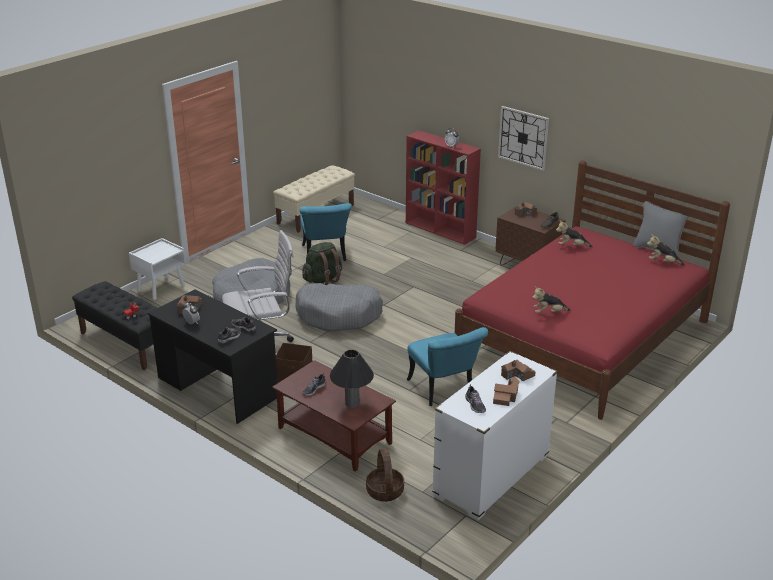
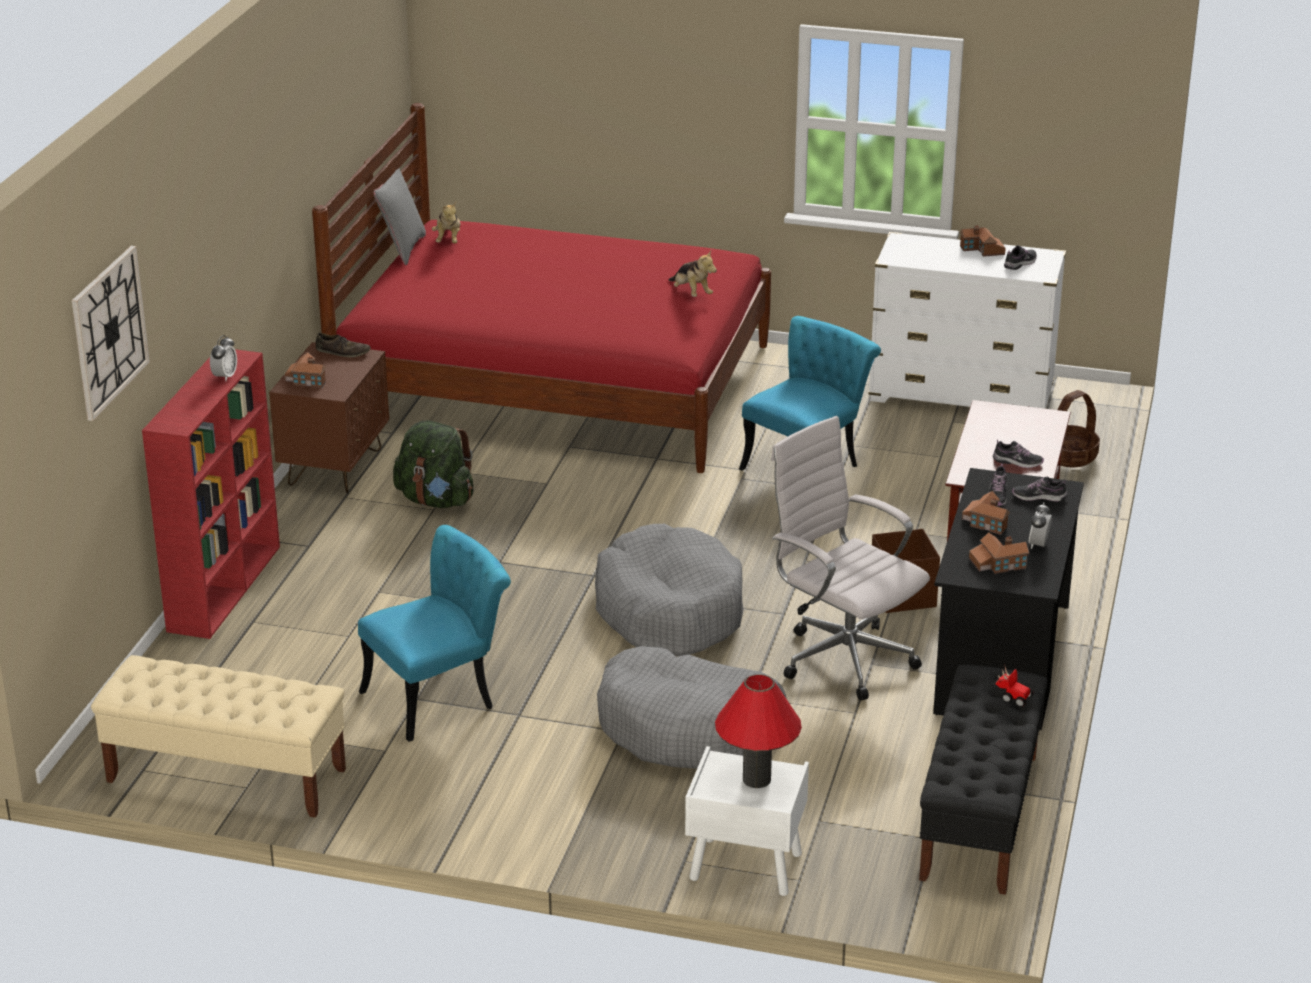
camera: 115 degrees left, 0 degrees up
green backpack [302,242,342,285] -> green backpack moved to [393,420,473,508]
black table lamp [330,350,374,408] -> none
wall clock [498,106,549,171] -> wall clock moved to [72,246,150,421]
toy house [501,360,536,381] -> toy house moved to [962,491,1010,535]
plush toy [556,220,593,247] -> none
none -> red table lamp [715,674,802,788]

